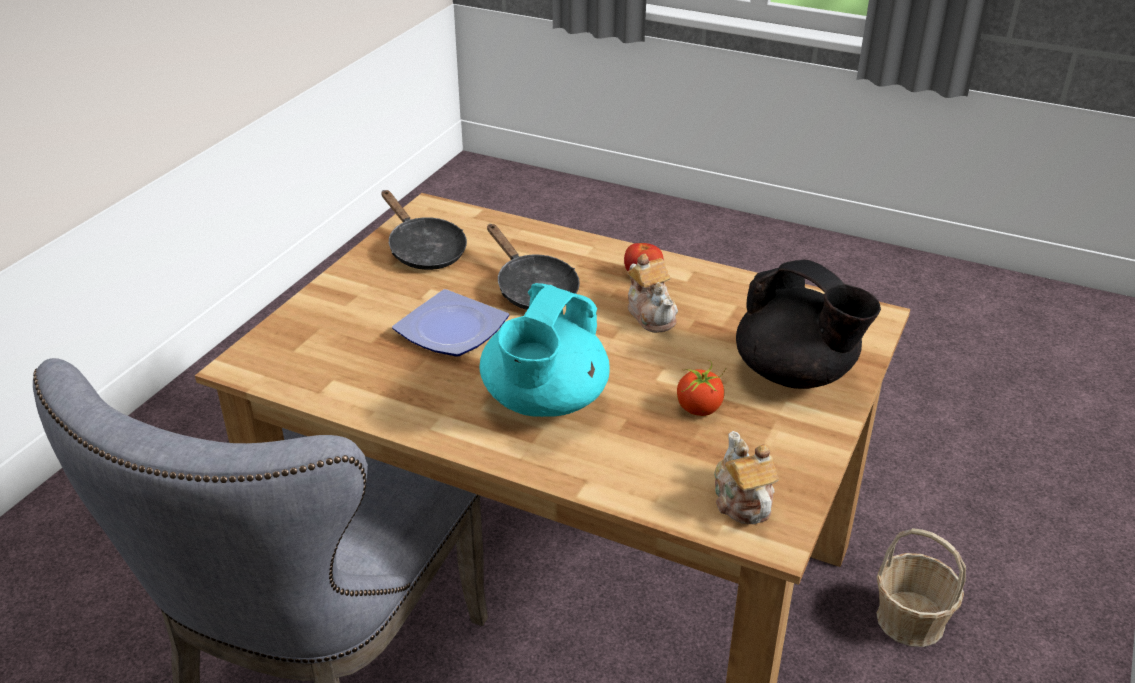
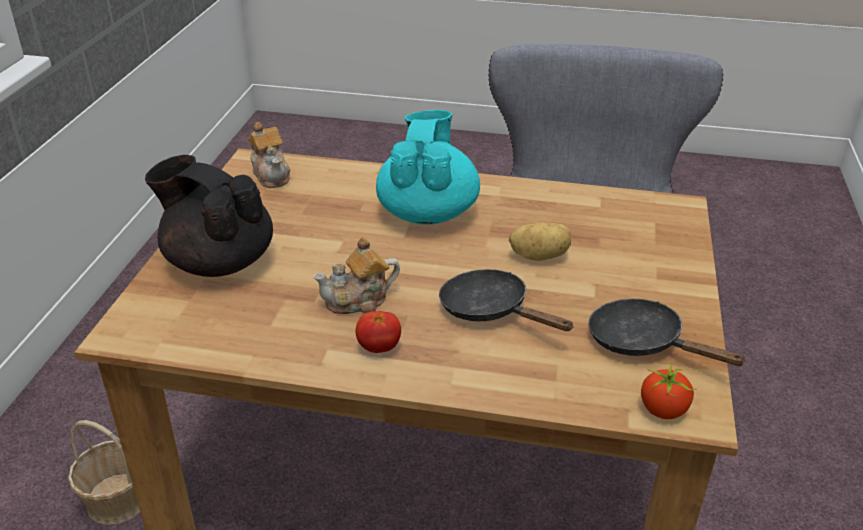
camera: 165 degrees right, 0 degrees up
plate [392,289,509,357] -> potato [509,222,571,261]
teapot [627,253,678,333] -> teapot turned 75 degrees counterclockwise [313,237,400,314]
tomato [677,360,726,416] -> tomato moved to [641,362,697,419]

